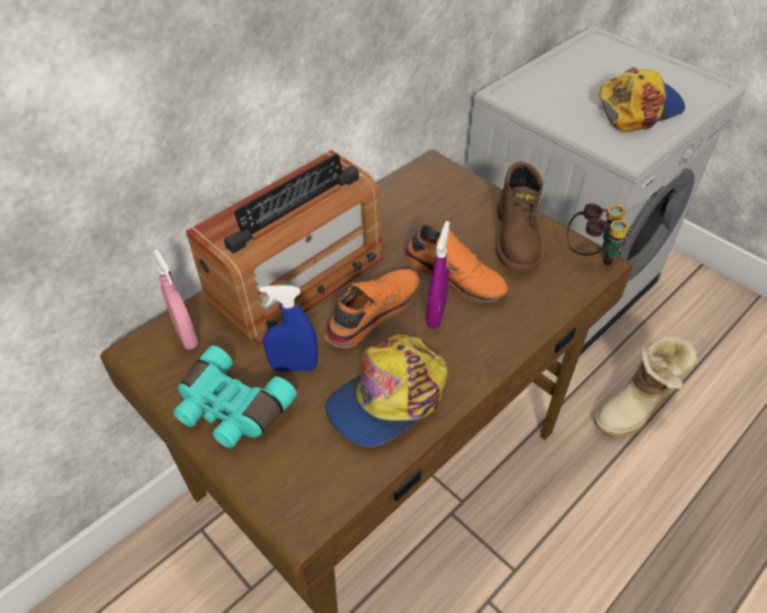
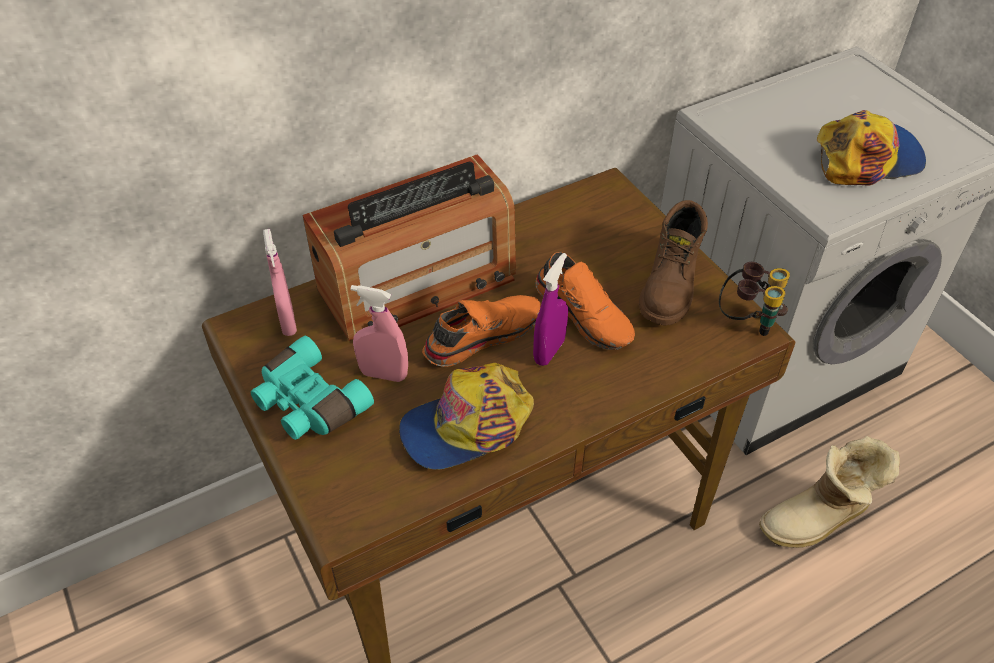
camera: 15 degrees right, 0 degrees up
blue spray bottle [260,285,318,372] -> pink spray bottle [351,285,408,382]

